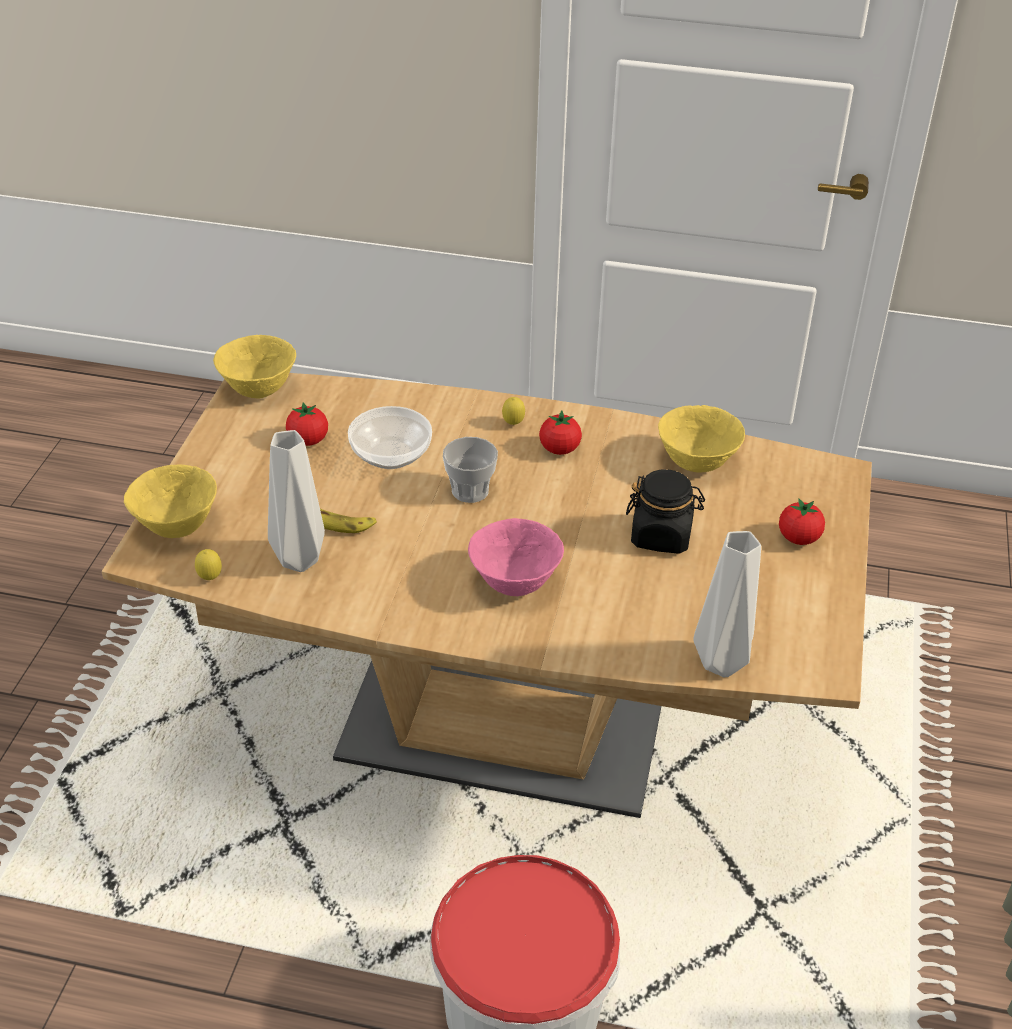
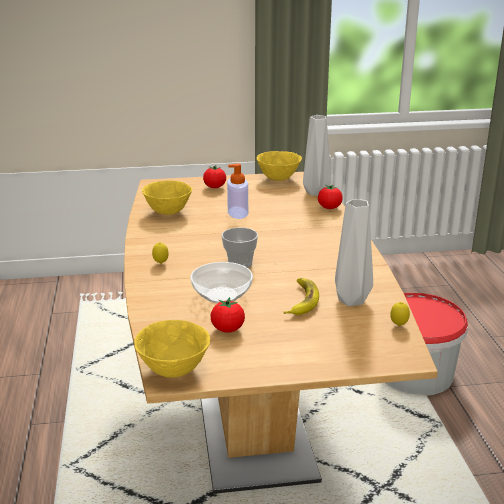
camera: 110 degrees left, 15 degrees down
yellow bowl [124,465,217,538] -> yellow bowl moved to [257,151,302,181]
pink bowl [468,518,564,596] -> none
tomato [539,410,582,455] -> tomato moved to [318,185,343,209]
black jar [626,469,705,554] -> soap dispenser [227,163,248,219]

